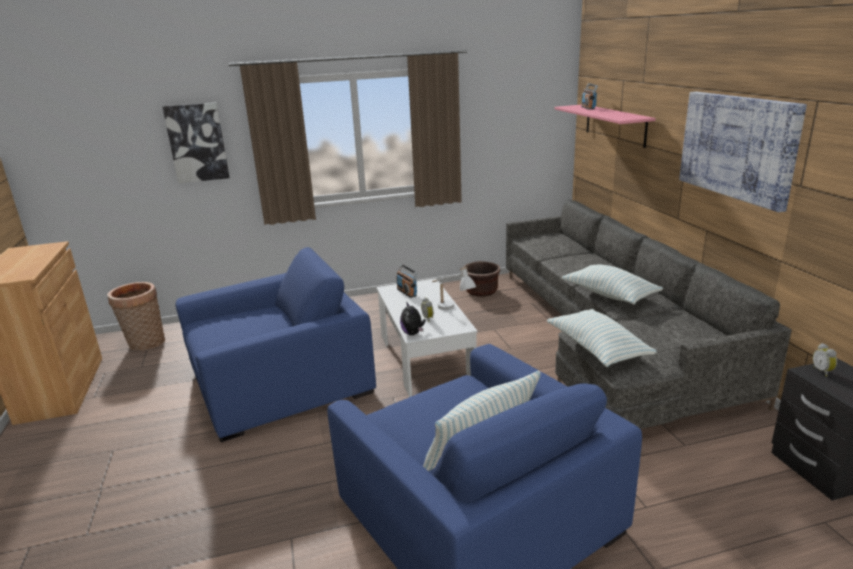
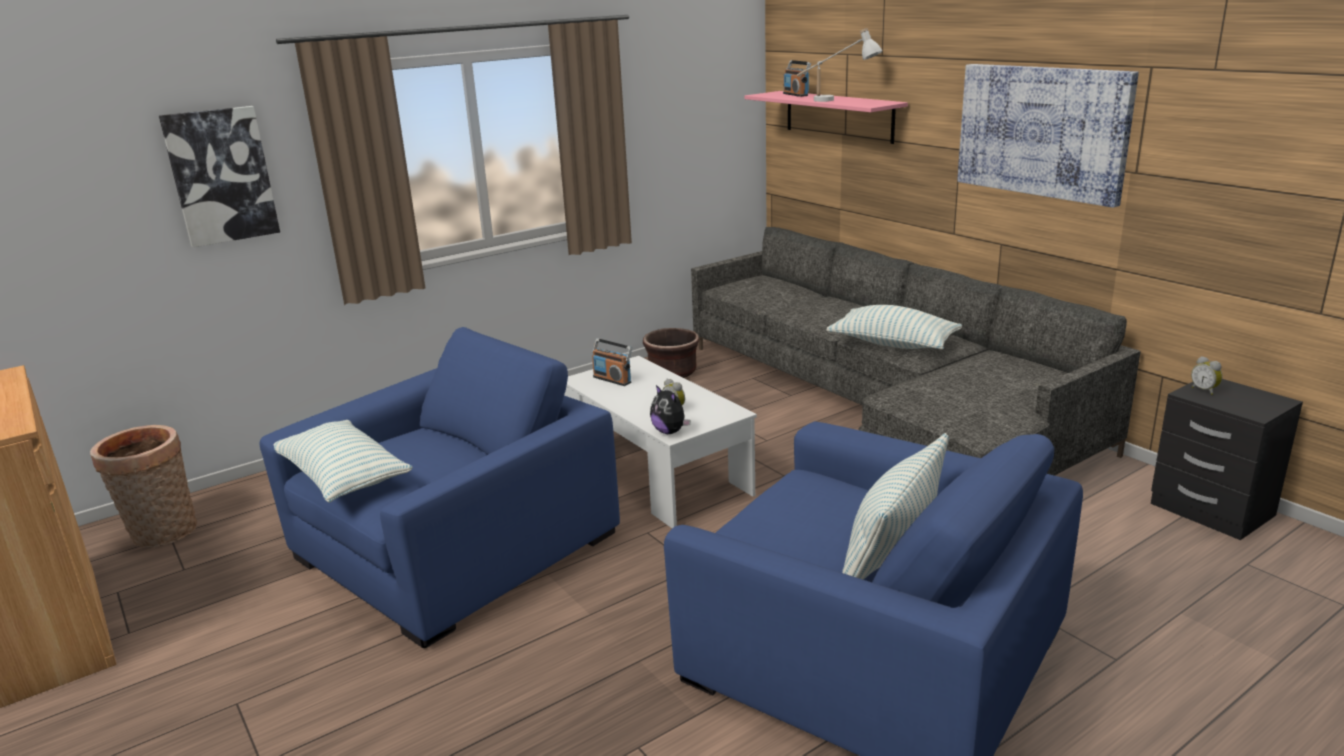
camera: 20 degrees left, 0 degrees up
white table lamp [432,267,476,310] -> white table lamp moved to [797,28,883,102]
pillow [547,309,657,367] -> pillow moved to [274,420,413,503]

